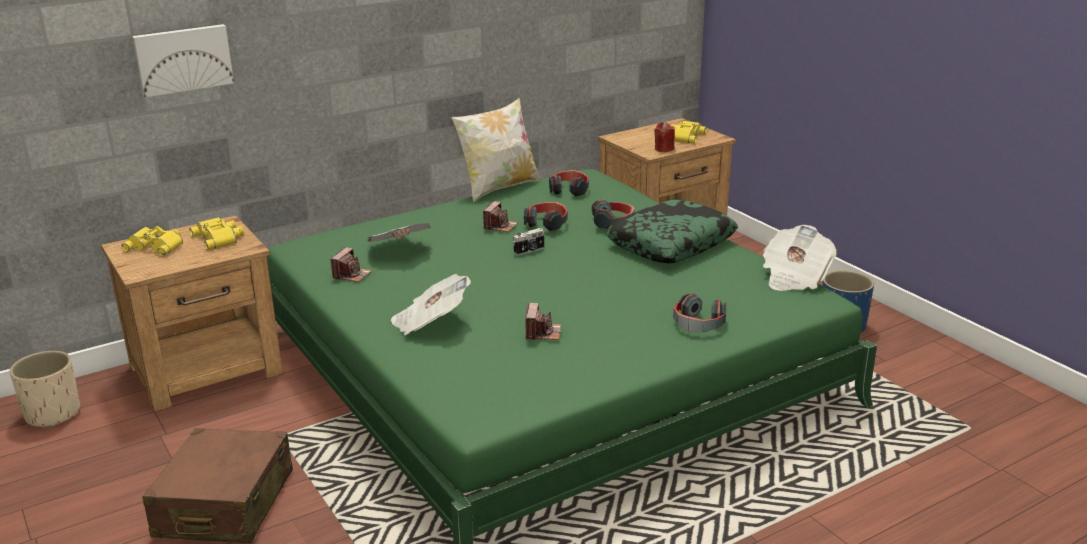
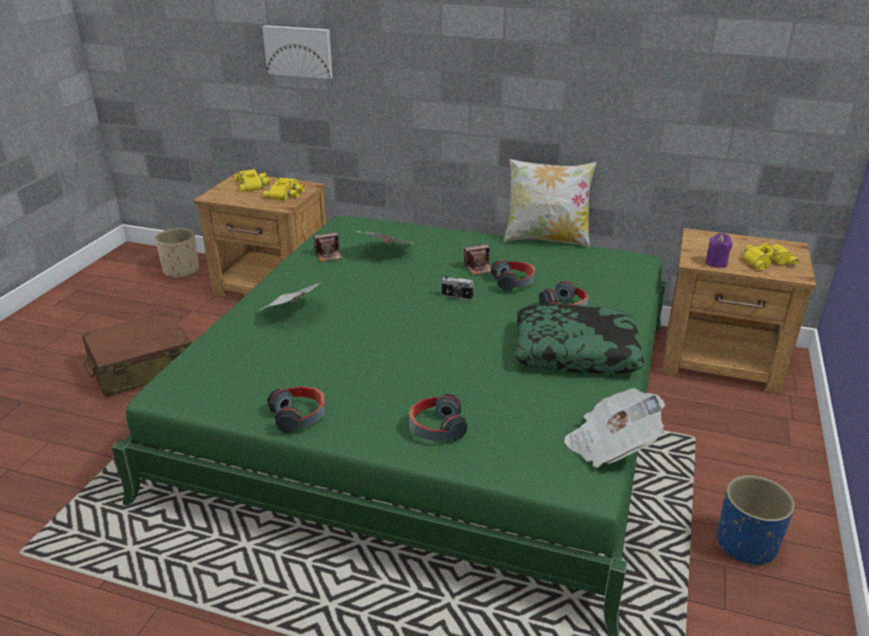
camera: 50 degrees right, 5 degrees up
camera [526,303,561,341] -> none
headphones [549,170,589,197] -> headphones moved to [267,386,325,433]
red candle [654,122,675,152] -> purple candle [705,233,732,268]

